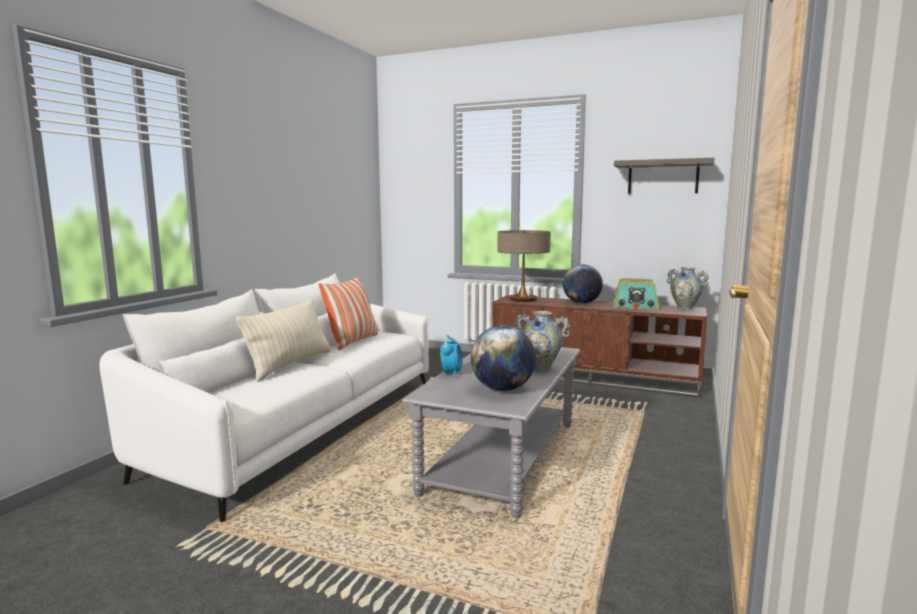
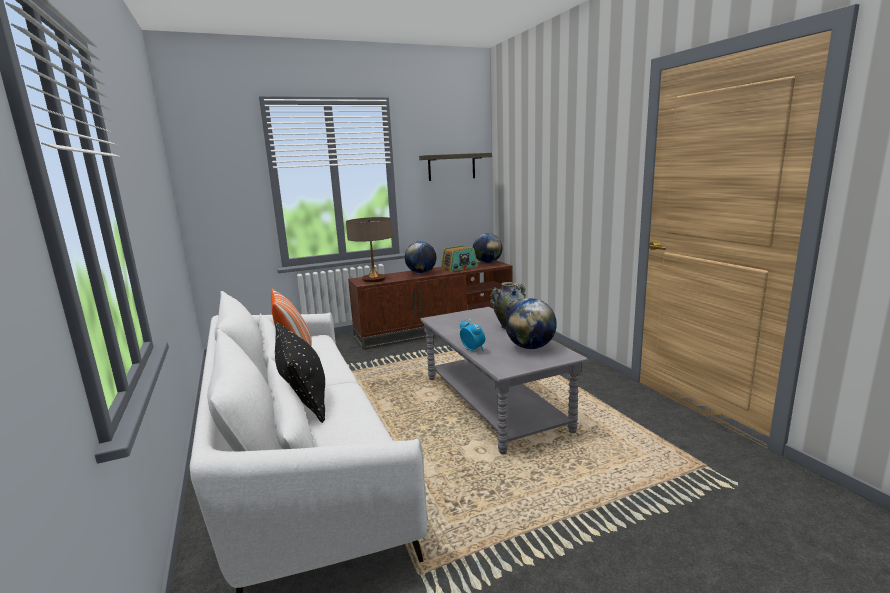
camera: 45 degrees left, 5 degrees up
beige pillow [236,298,331,382] -> black pillow [275,321,325,423]
vase [667,267,709,310] -> globe [473,233,503,263]

